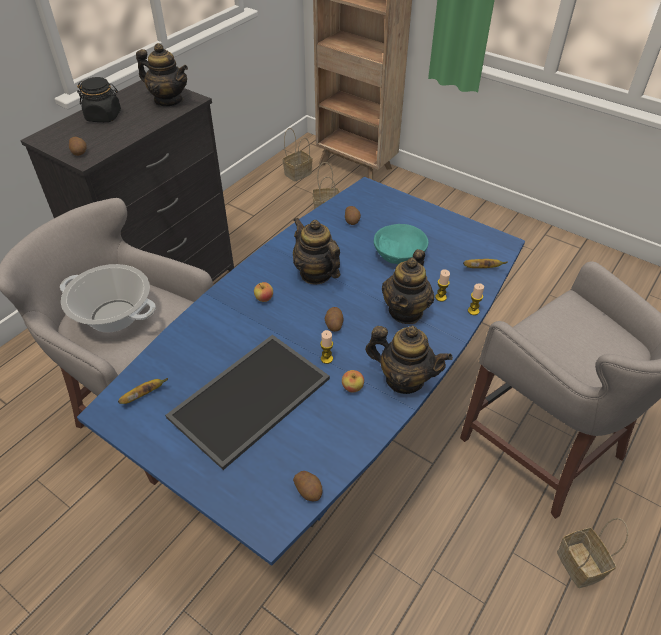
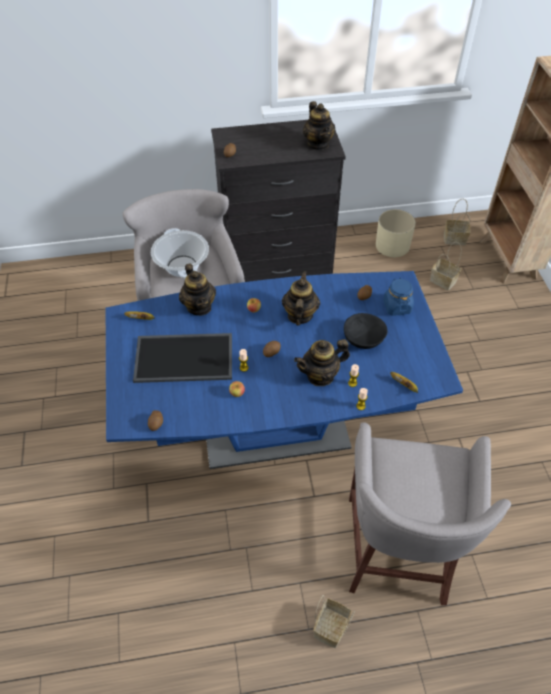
camera: 45 degrees right, 5 degrees up
black jar [77,77,121,122] -> none
teapot [365,326,453,394] -> teapot moved to [179,264,216,316]
turquoise bowl [374,224,428,264] -> black bowl [344,313,387,349]
none -> beige planter [376,209,416,257]
none -> blue jar [383,278,414,316]

